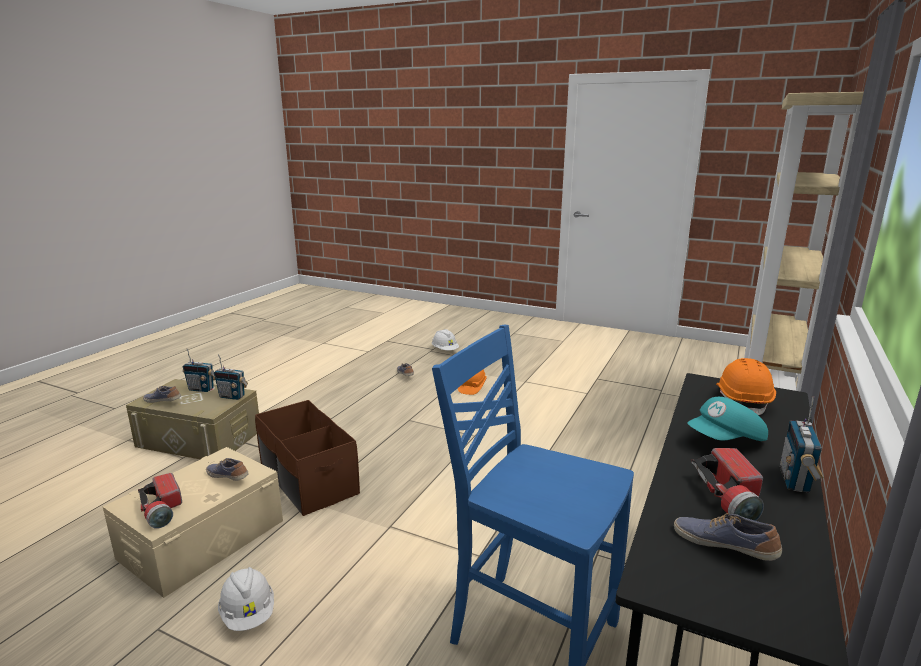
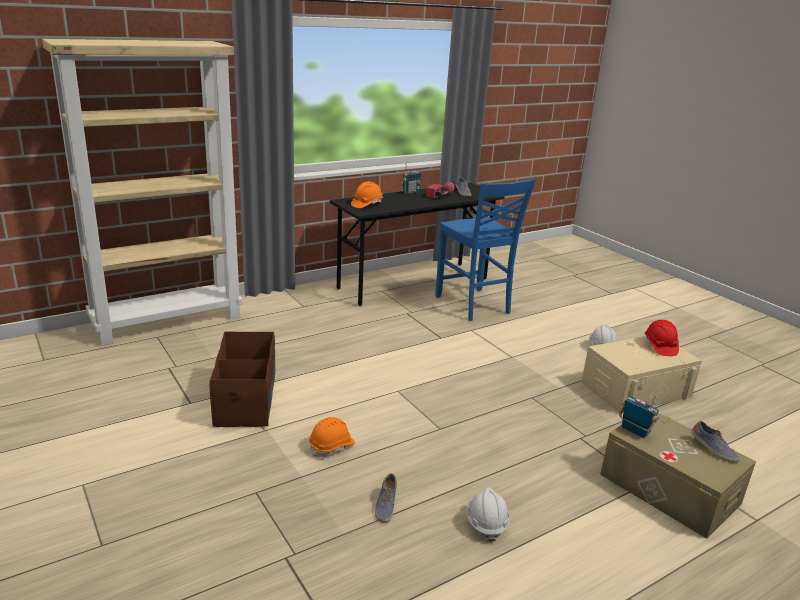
camera: 150 degrees left, 5 degrees up
flashlight [138,473,182,529] -> red hard hat [645,320,679,356]
radio [183,349,215,392] -> none
shoe [206,458,249,481] -> none
brown storage box [255,400,360,516] -> brown storage box moved to [210,332,275,427]
white hard hat [432,329,459,350] -> white hard hat moved to [467,487,510,542]
turquoise cap [687,397,768,441] -> none

